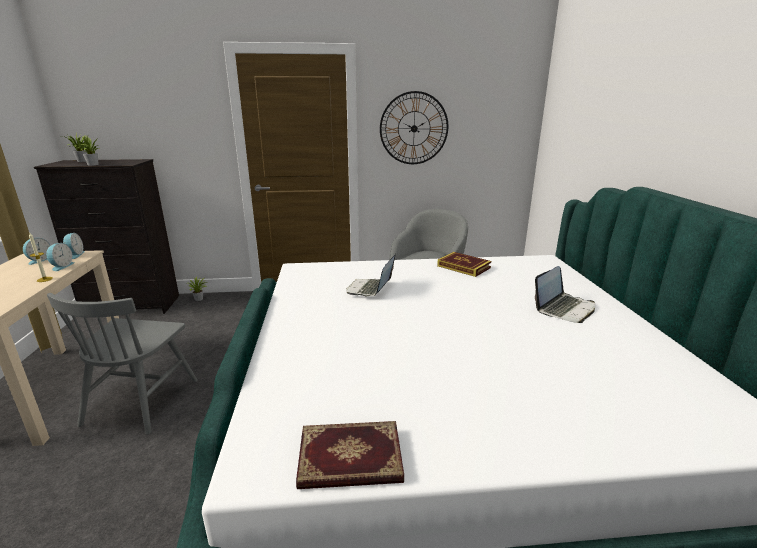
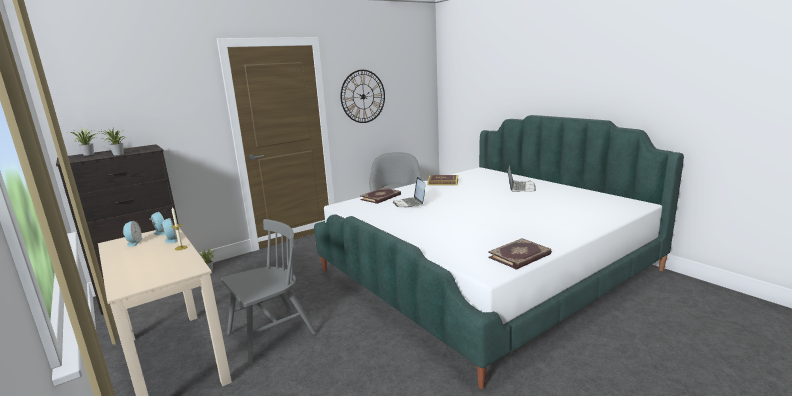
camera: 30 degrees left, 5 degrees down
grey chair [47,293,198,435] -> grey chair turned 105 degrees counterclockwise [221,219,317,365]
none -> book [360,188,401,204]

